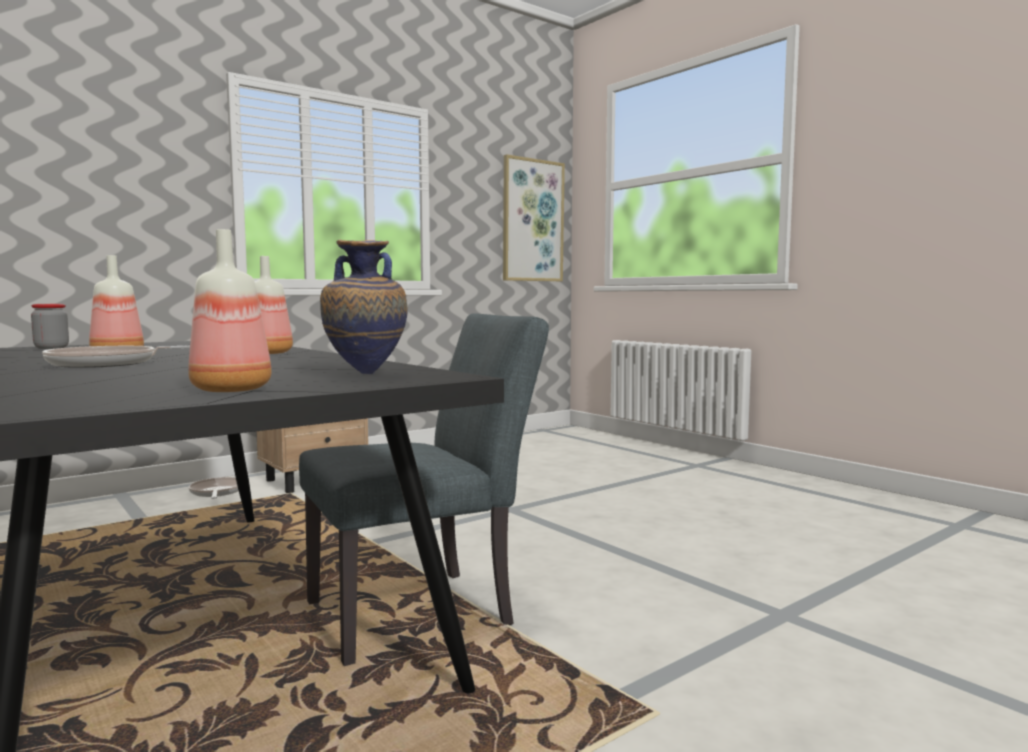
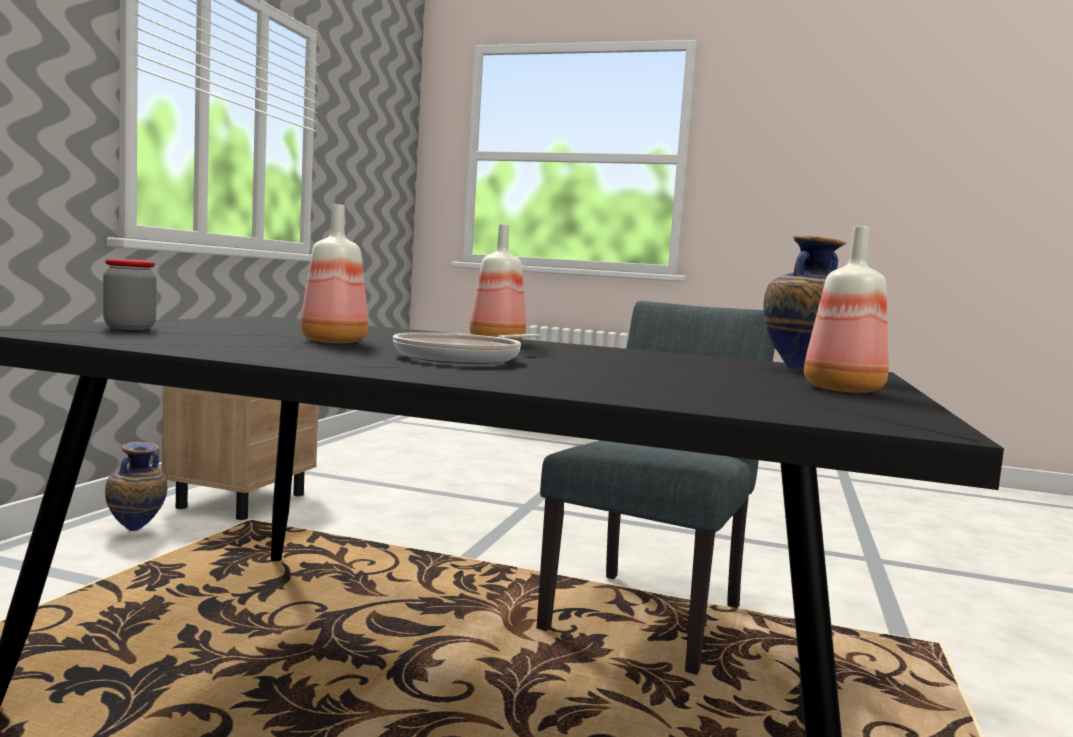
camera: 35 degrees left, 0 degrees up
frying pan [189,477,239,499] -> vase [105,442,167,531]
picture [503,154,565,281] -> none

